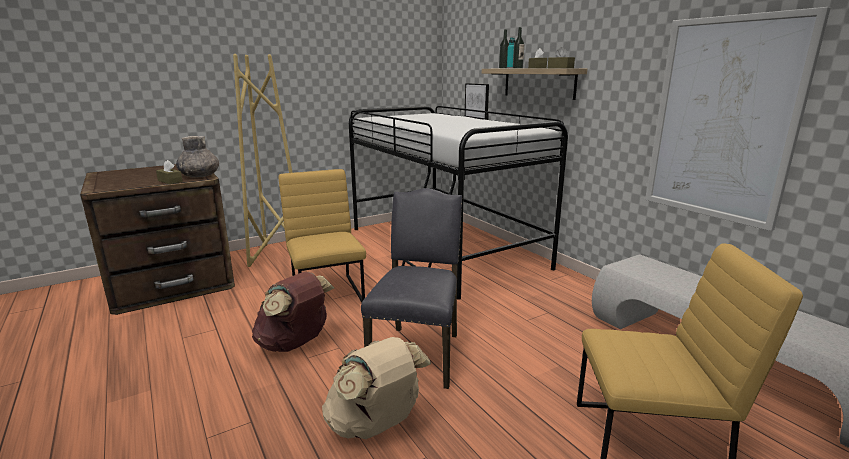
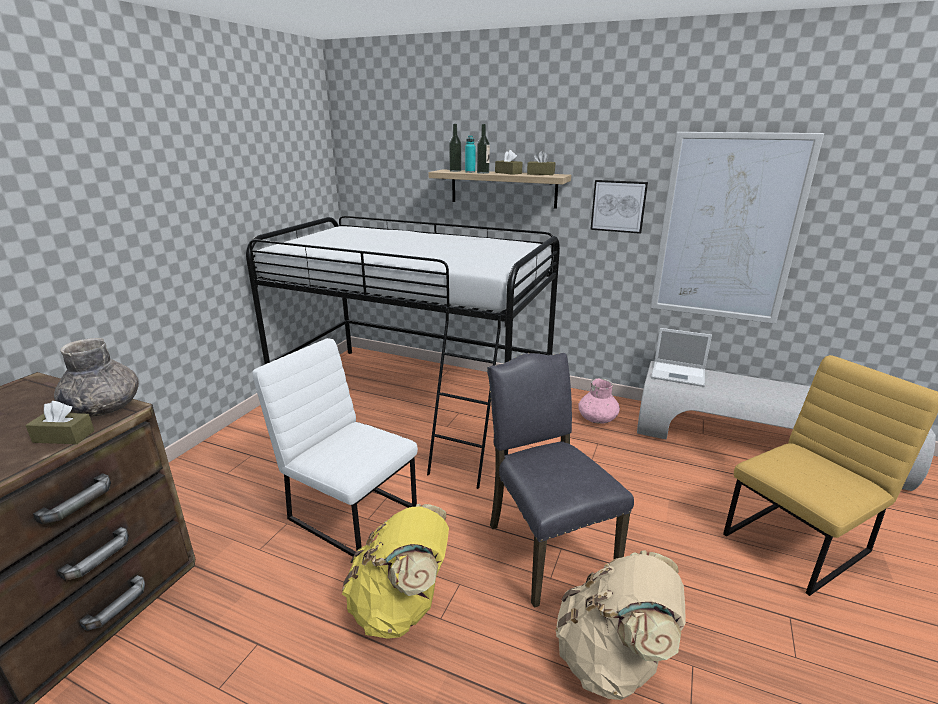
camera: 35 degrees left, 5 degrees up
yellow clothes rack [233,54,293,267] -> none
brown backpack [252,272,334,352] -> yellow backpack [342,504,449,639]
yellow chair [279,169,366,303] -> white chair [252,338,418,557]
picture [465,83,489,119] -> picture moved to [590,180,648,234]
none -> pink vase [579,378,620,424]
none -> laptop [651,328,712,387]

